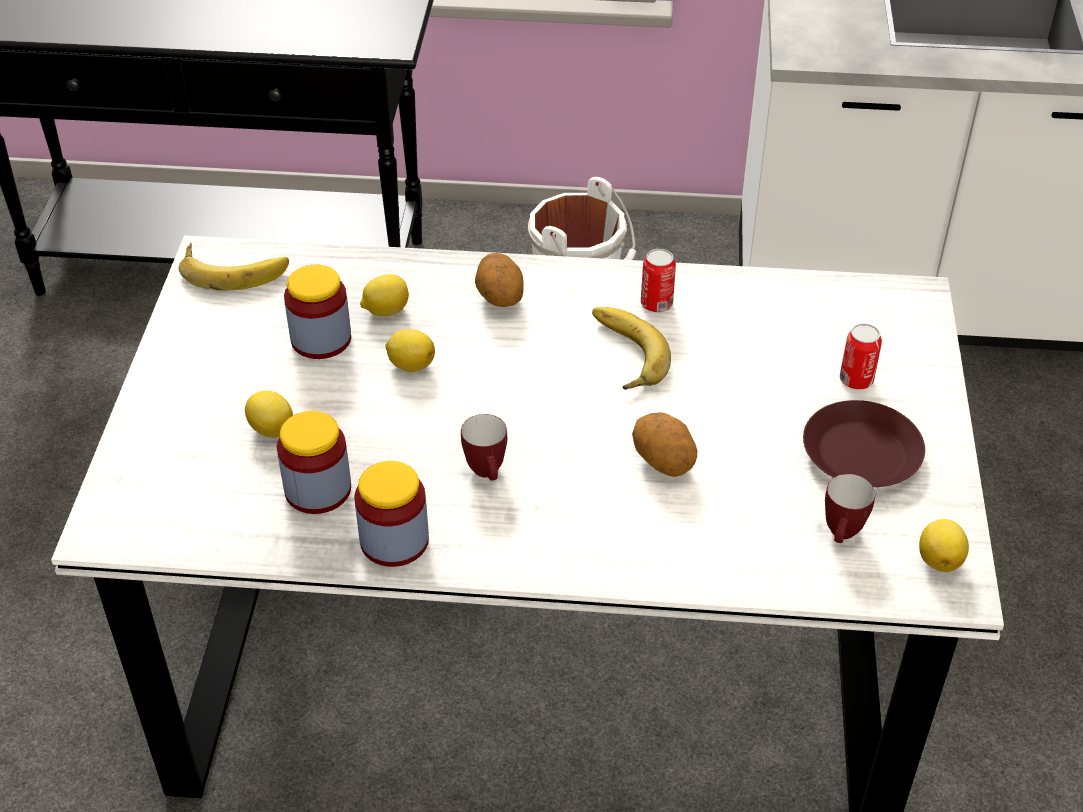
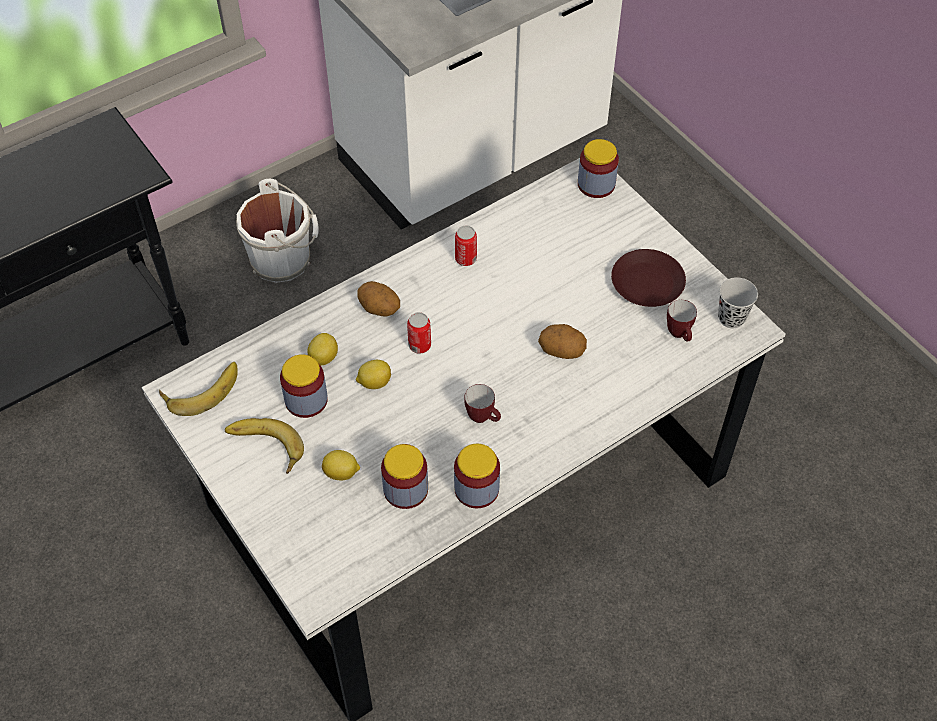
camera: 40 degrees left, 10 degrees up
banana [592,307,671,390] -> banana moved to [225,418,304,474]
can [840,323,882,390] -> can moved to [407,312,431,353]
lemon [919,519,969,572] -> black cup [718,277,758,328]
none -> jar [578,139,619,198]

